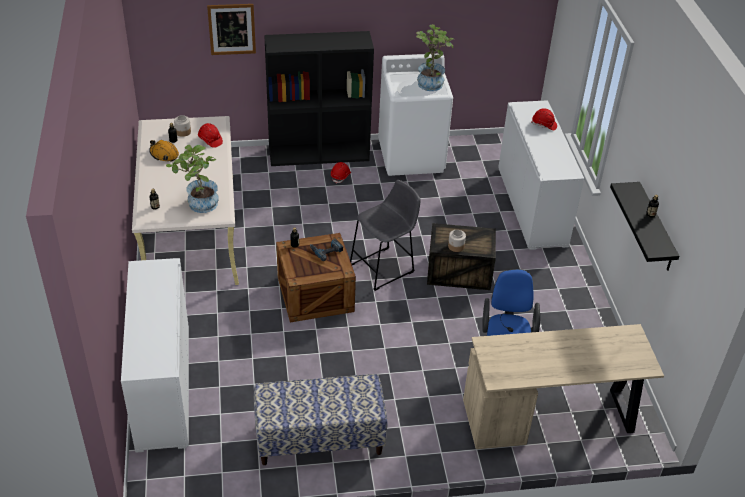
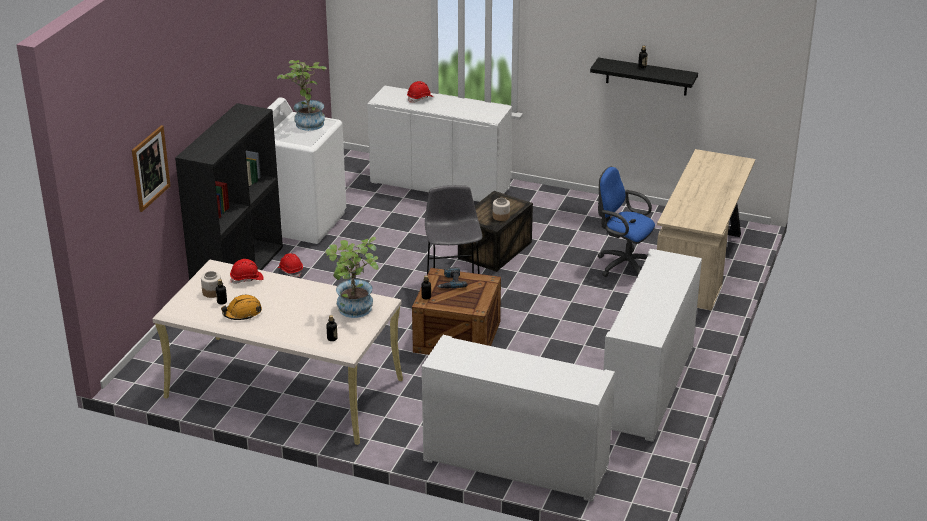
camera: 60 degrees left, 10 degrees down
bench [254,374,388,465] -> white cabinet [603,249,702,442]

